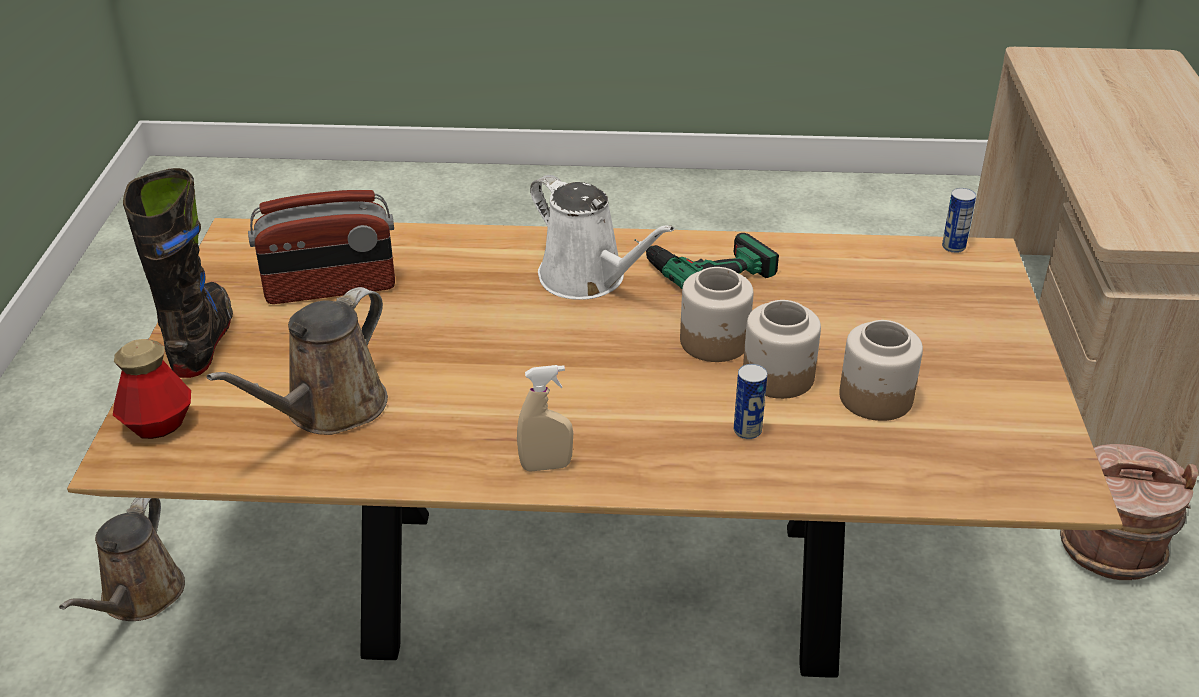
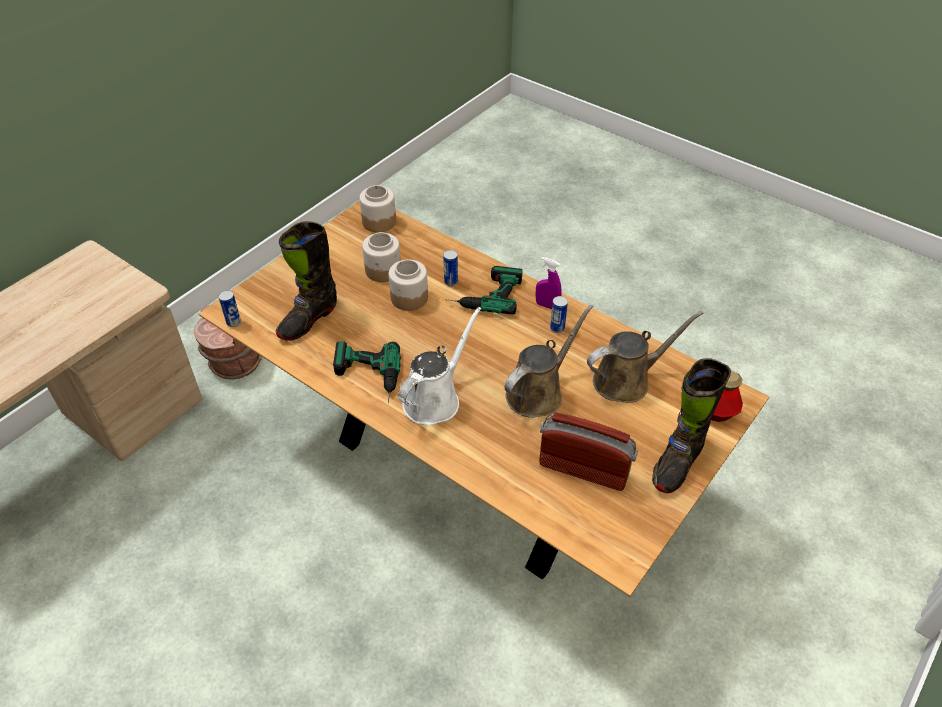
camera: 145 degrees left, 10 degrees up
brown watering can [59,498,185,621] -> brown watering can moved to [504,305,593,418]
beige spray bottle [517,365,573,472] -> purple spray bottle [536,257,562,310]
white watering can [530,175,675,300] -> white watering can turned 45 degrees clockwise [398,307,481,425]
jar [680,267,753,362] -> jar moved to [359,185,396,232]
none -> black boot [276,221,337,341]
none -> power drill [445,266,523,314]
none -> can [550,296,568,333]

